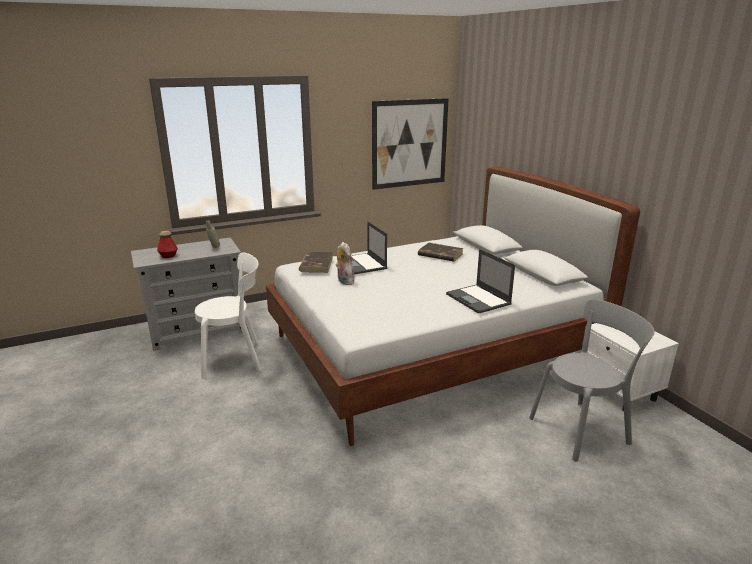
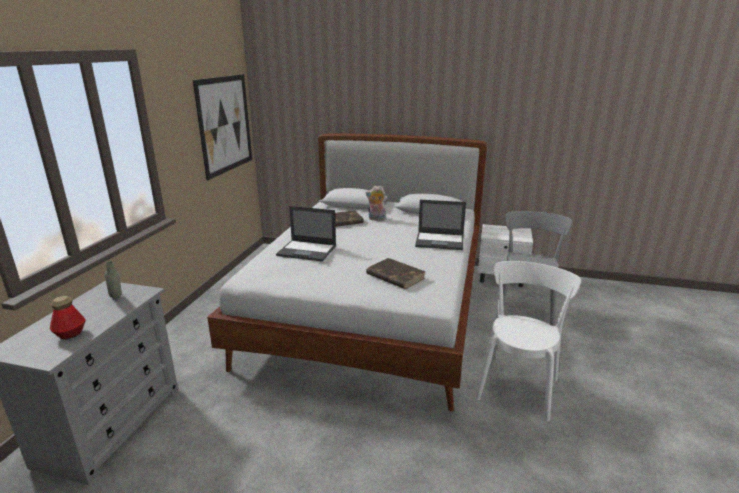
camera: 50 degrees left, 0 degrees up
white chair [195,252,261,378] -> white chair moved to [475,261,581,421]
brown book [299,252,333,273] -> brown book moved to [366,258,426,289]
plush toy [336,242,356,285] -> plush toy moved to [366,186,386,221]

